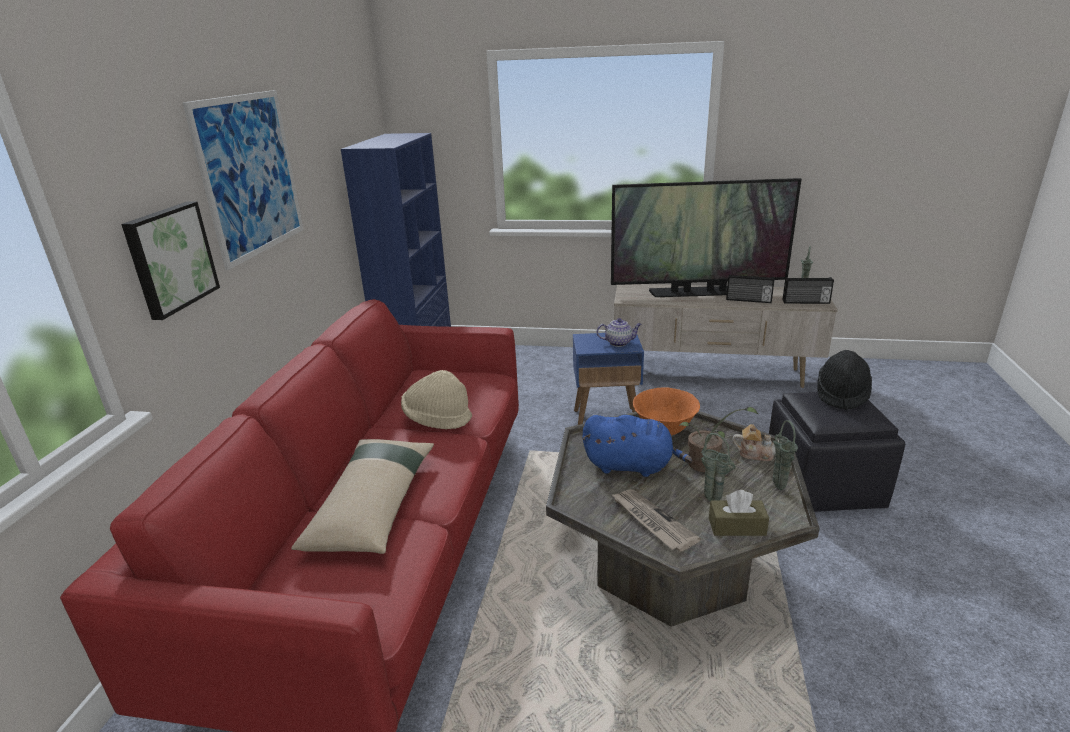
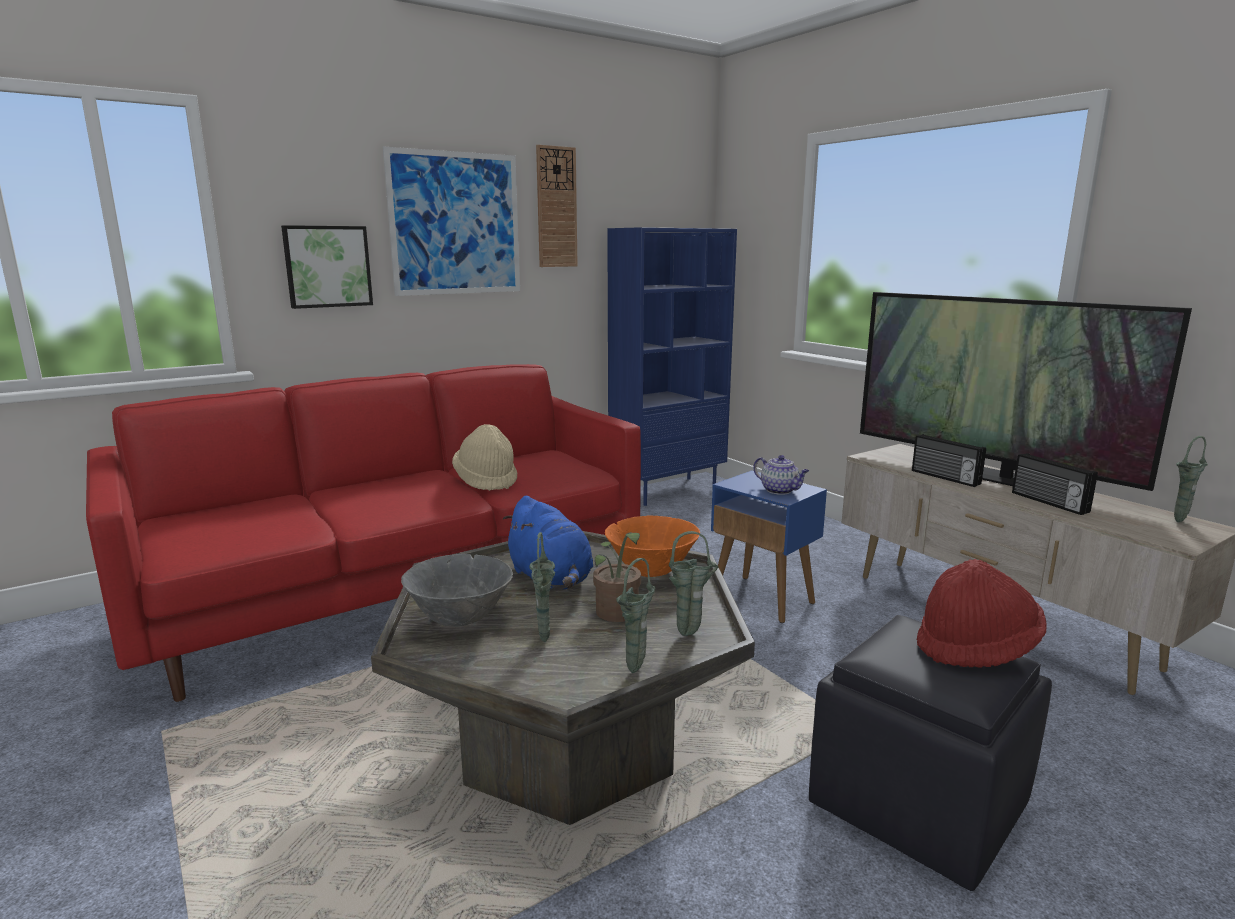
camera: 45 degrees right, 10 degrees down
beige pillow [291,439,434,554] -> none
newspaper [612,489,701,552] -> grey bowl [401,554,513,627]
brown tissue box [709,490,769,536] -> none
teapot [732,424,779,461] -> green vase [669,531,718,636]
radio [782,277,834,304] -> radio moved to [912,434,986,487]
black hat [817,350,872,410] -> red hat [917,559,1047,668]
none -> wall clock [536,145,578,267]

